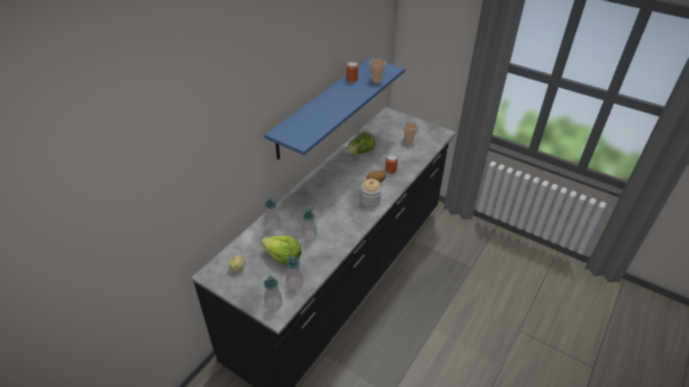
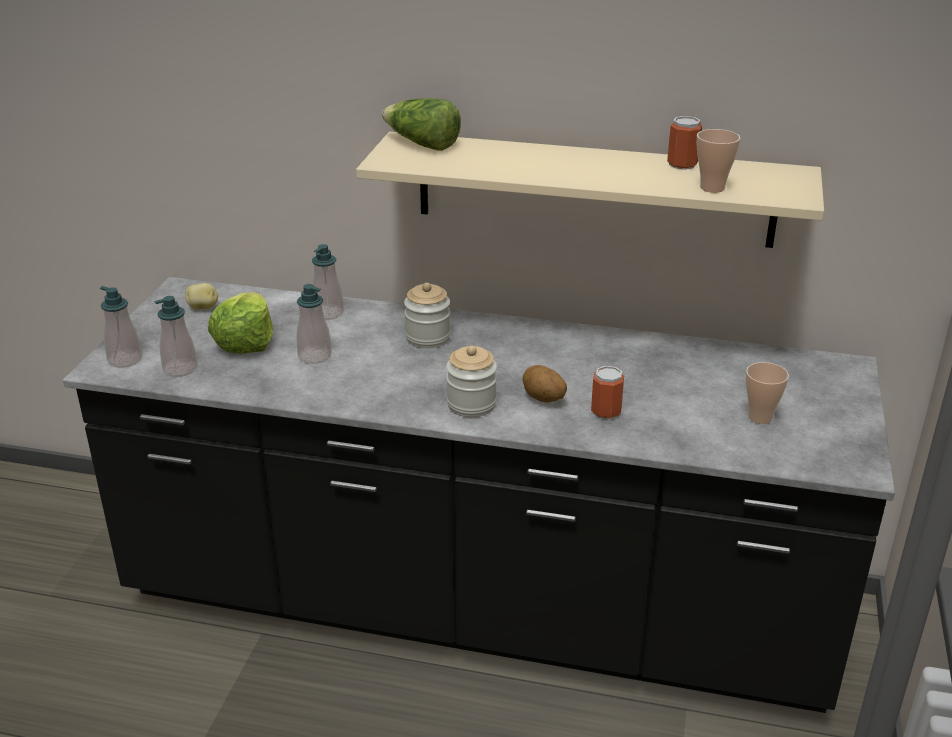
camera: 70 degrees right, 10 degrees down
blue shelf [264,58,405,160] -> beige shelf [356,132,824,248]
lettuce [345,133,376,154] -> lettuce moved to [382,98,461,151]
none -> jar [404,283,451,348]

